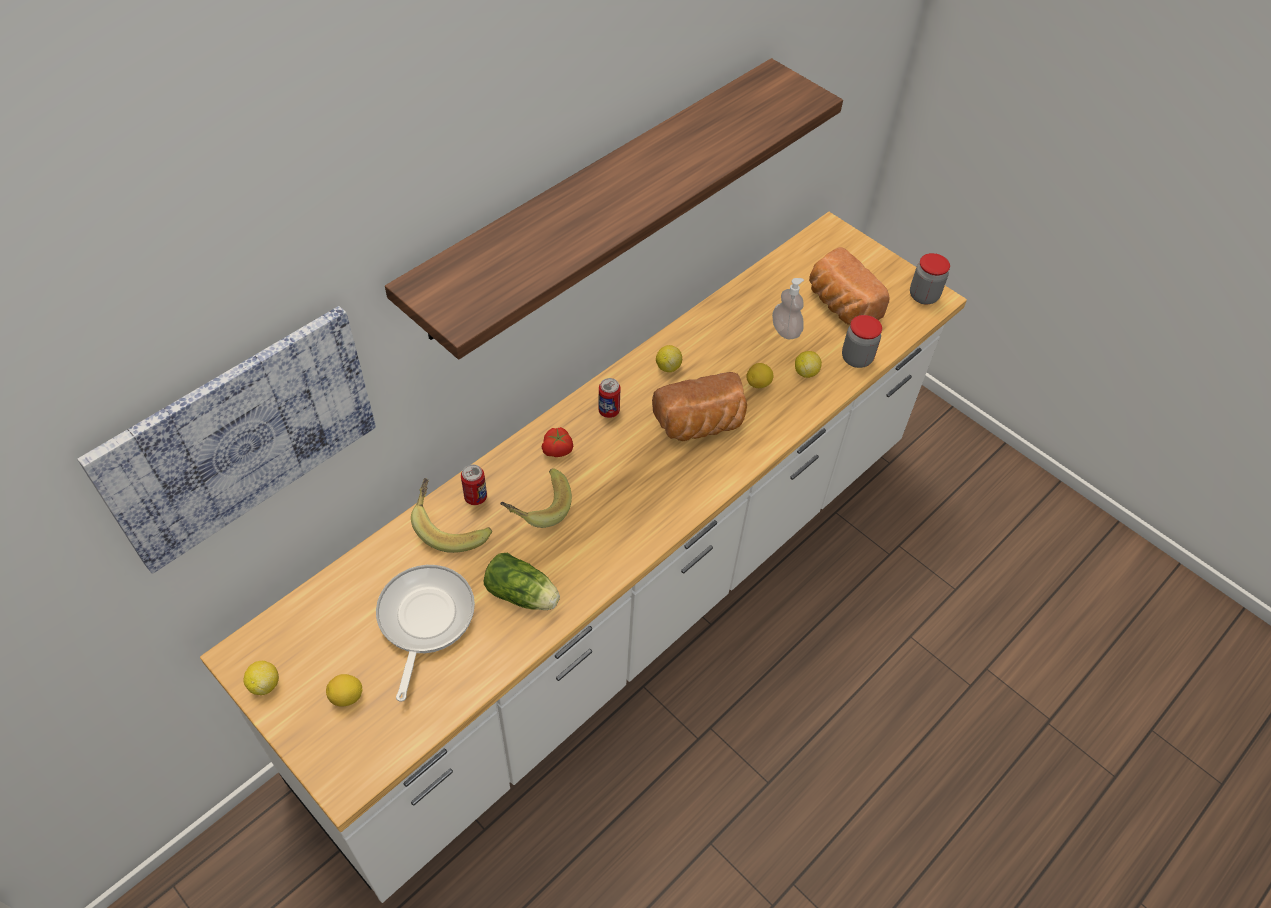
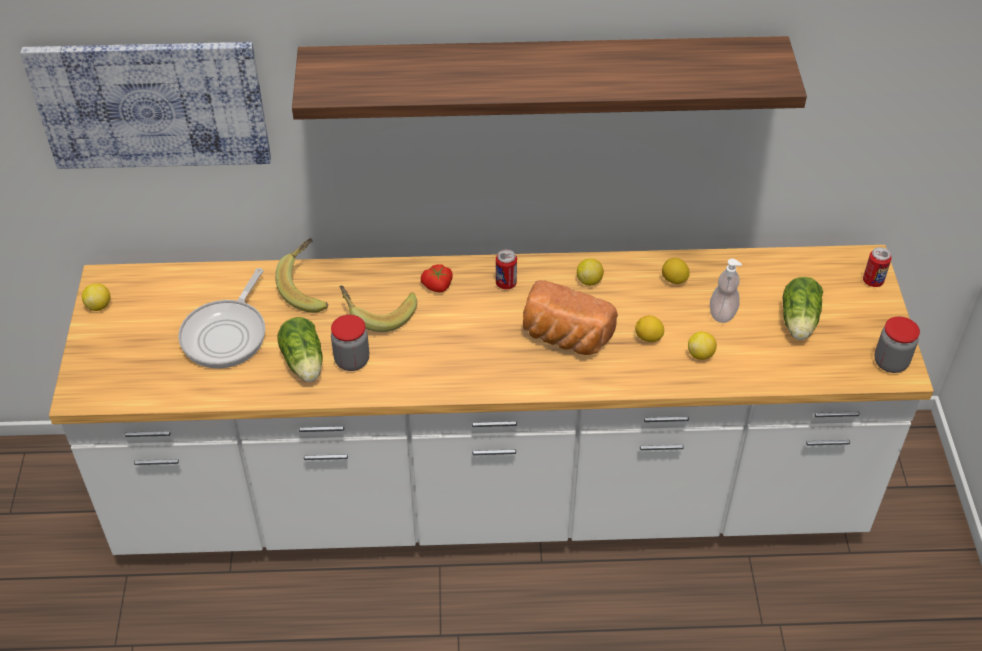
camera: 45 degrees right, 5 degrees down
lemon [326,674,363,707] -> lemon moved to [662,258,690,284]
frying pan [376,565,475,702] -> frying pan turned 150 degrees clockwise [178,268,265,369]
can [461,465,487,505] -> can moved to [863,247,892,287]
bread [809,247,890,325] -> lettuce [783,277,823,340]
jar [842,315,882,368] -> jar moved to [331,315,369,371]

